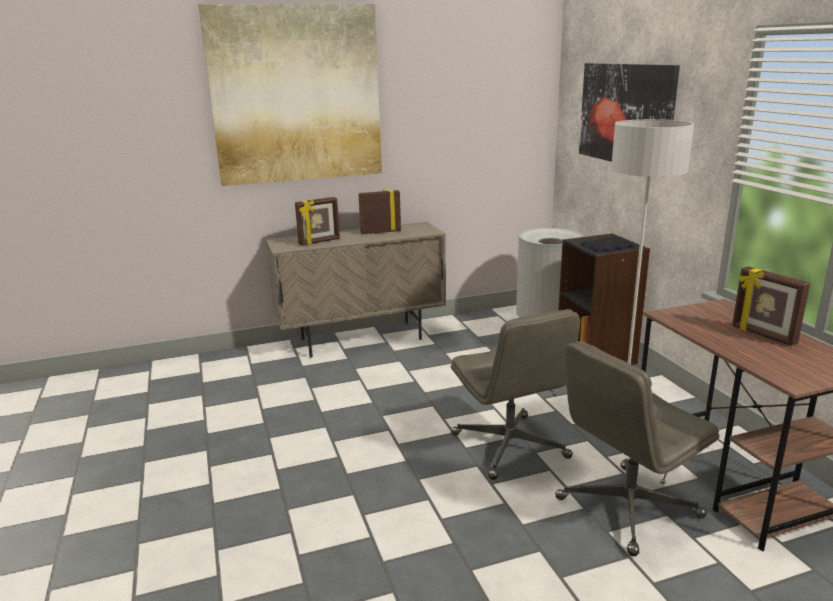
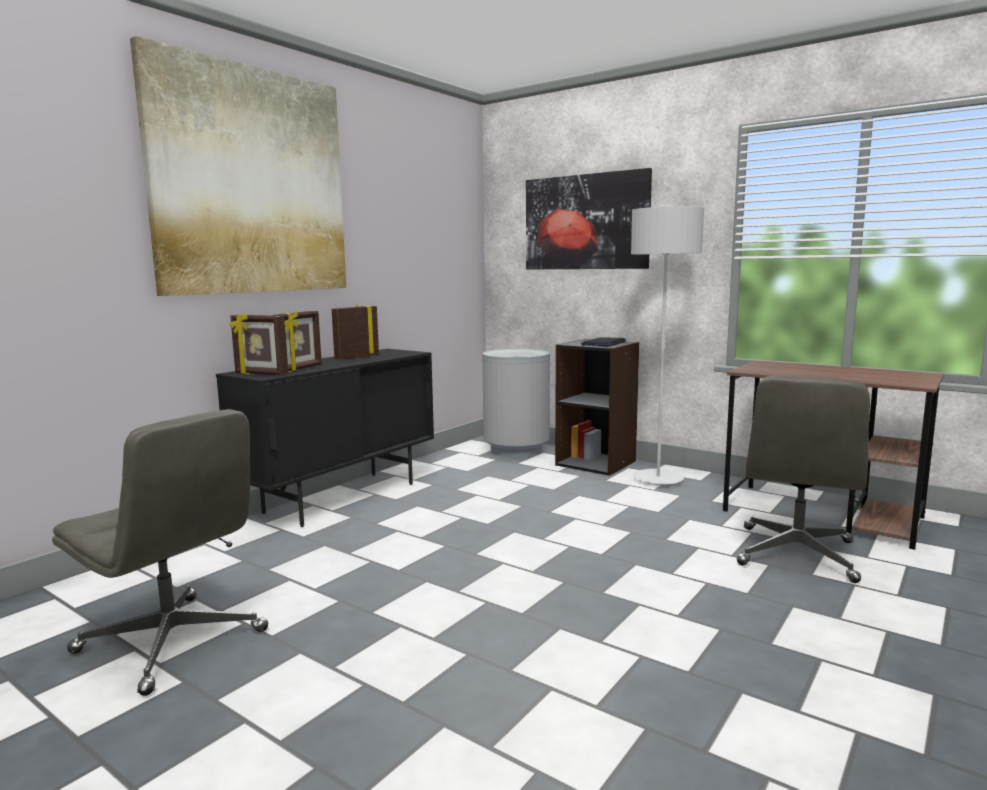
camera: 35 degrees left, 10 degrees down
beige cabinet [266,222,446,358] -> black cabinet [216,349,434,527]
grey office chair [451,309,580,480] -> grey office chair moved to [52,409,268,696]
picture frame [732,266,810,346] -> picture frame moved to [230,313,288,375]

